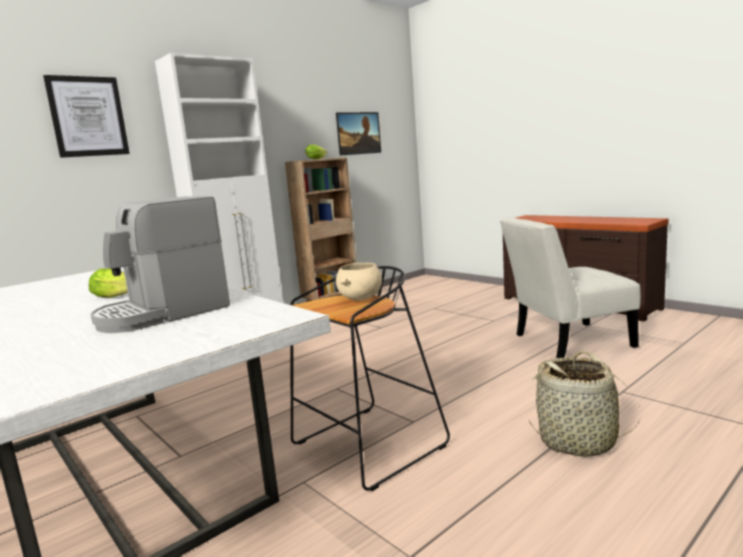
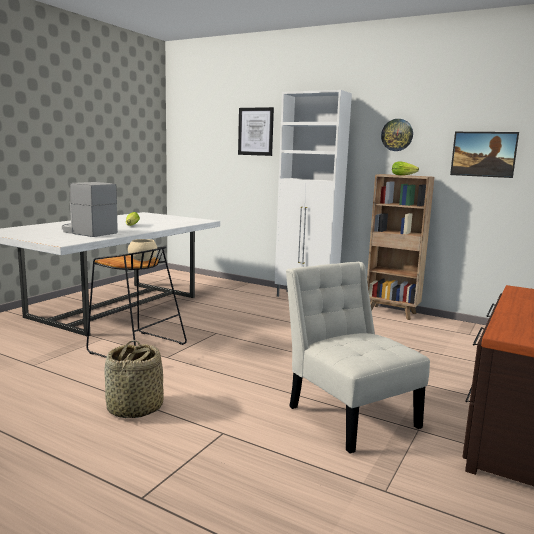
camera: 70 degrees right, 0 degrees up
none -> wall clock [381,119,413,151]

